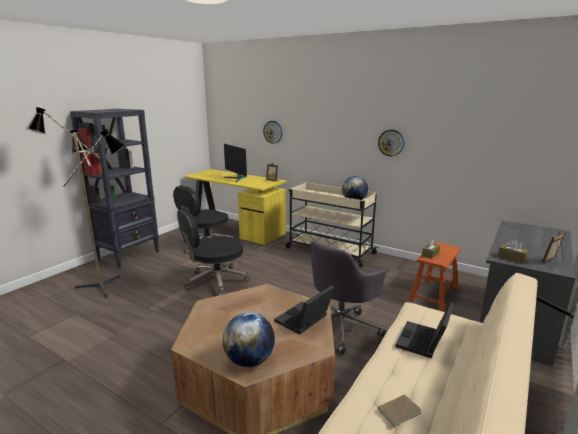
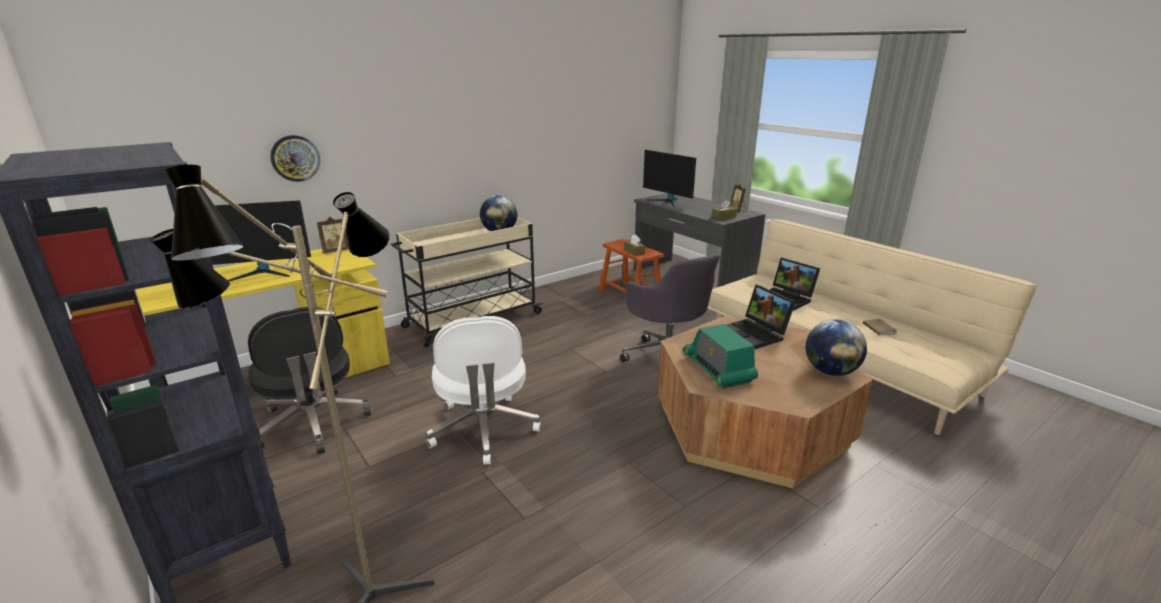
camera: 70 degrees left, 5 degrees up
black office chair [177,208,250,296] -> white office chair [426,316,541,464]
wall clock [378,129,404,156] -> none
none -> monitor [643,150,696,207]
none -> radio [683,324,758,388]

